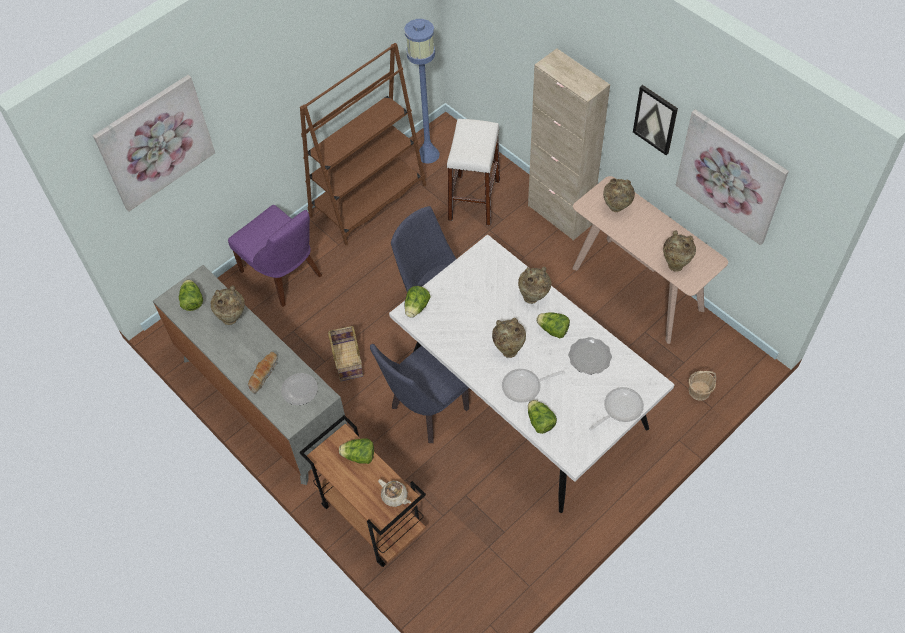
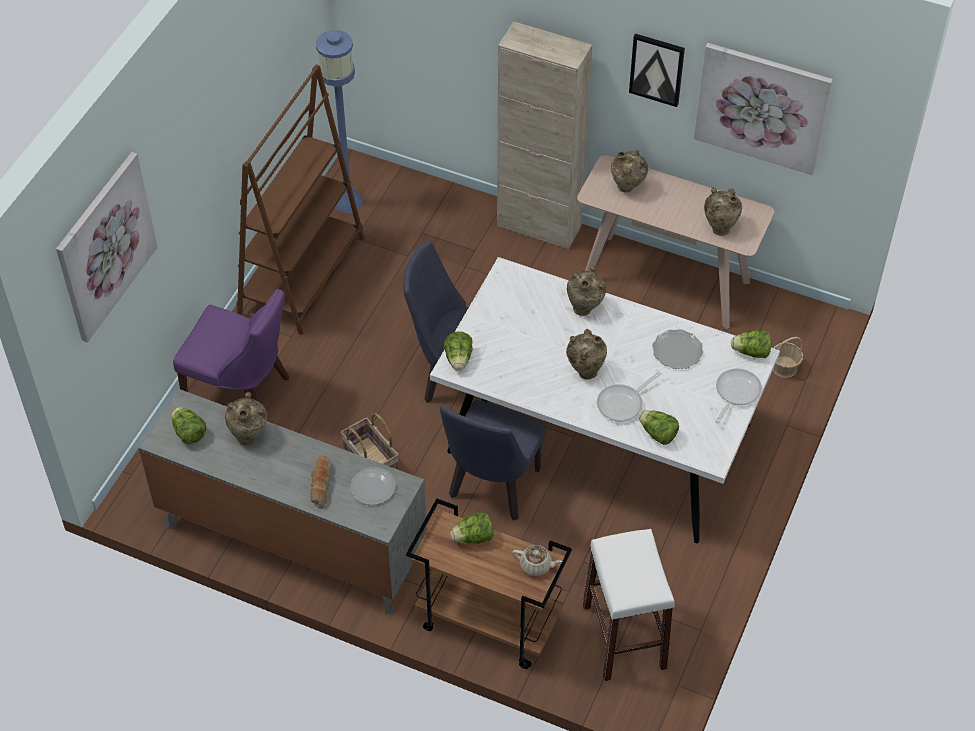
camera: 25 degrees left, 5 degrees down
white stool [447,119,500,226] -> white stool moved to [583,529,675,681]
lettuce [536,312,570,339] -> lettuce moved to [731,330,771,358]

